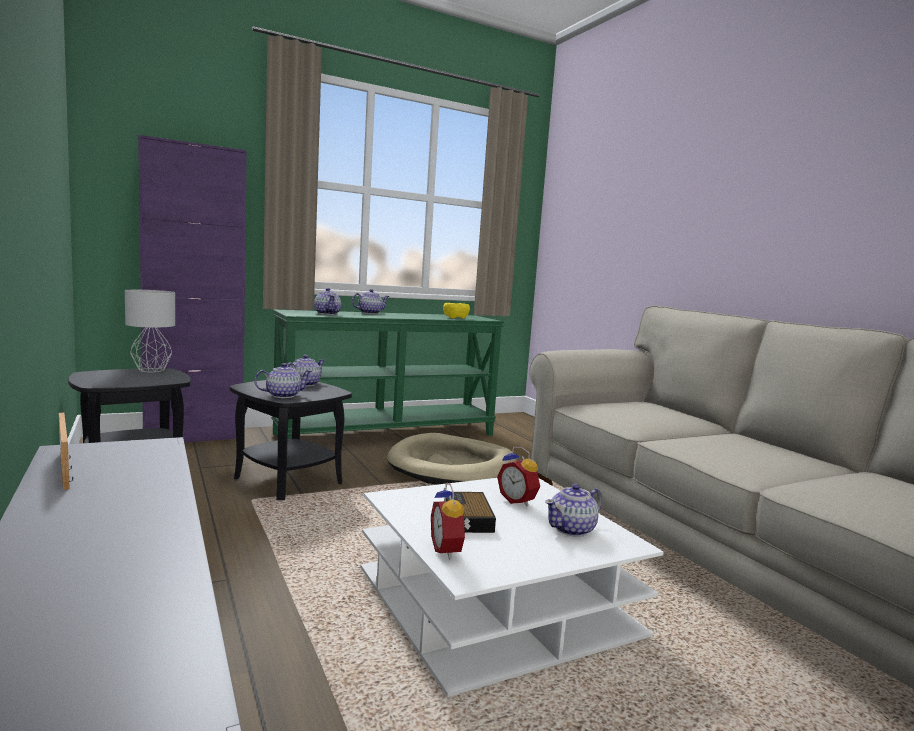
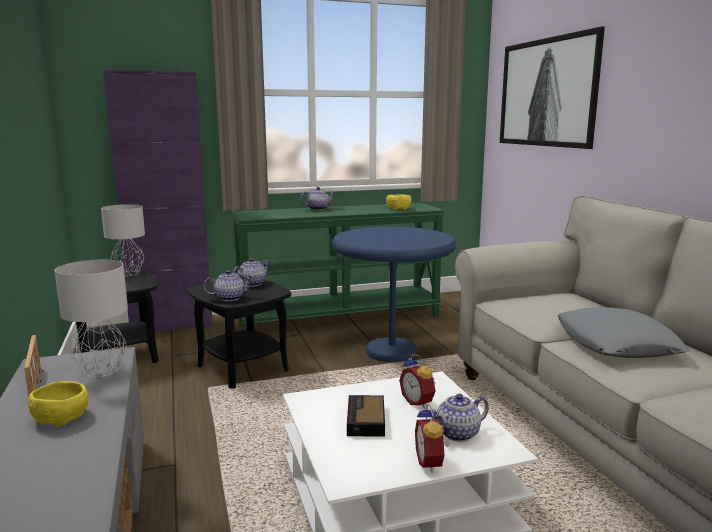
camera: 10 degrees right, 5 degrees up
teapot [314,288,341,315] -> none
beige dog bed [387,433,516,485] -> blue side table [332,227,456,362]
alarm clock [431,482,471,559] -> alarm clock moved to [415,404,450,473]
none -> yellow bowl [28,381,89,427]
none -> grey table lamp [55,259,128,377]
none -> picture [500,26,605,149]
none -> grey pillow [558,307,689,358]

